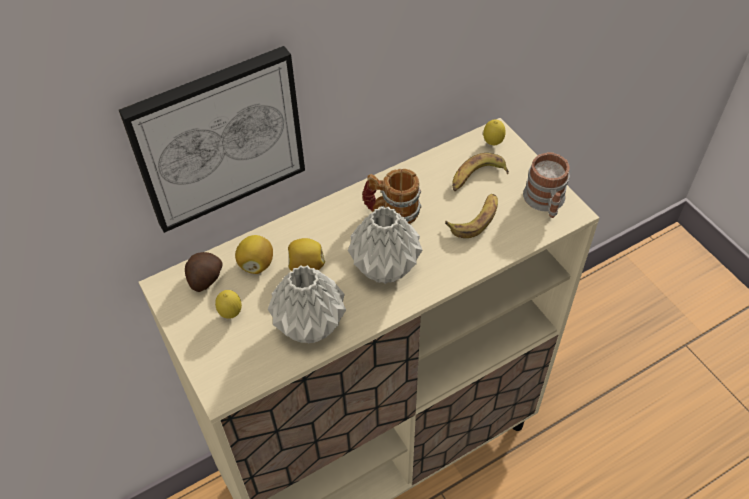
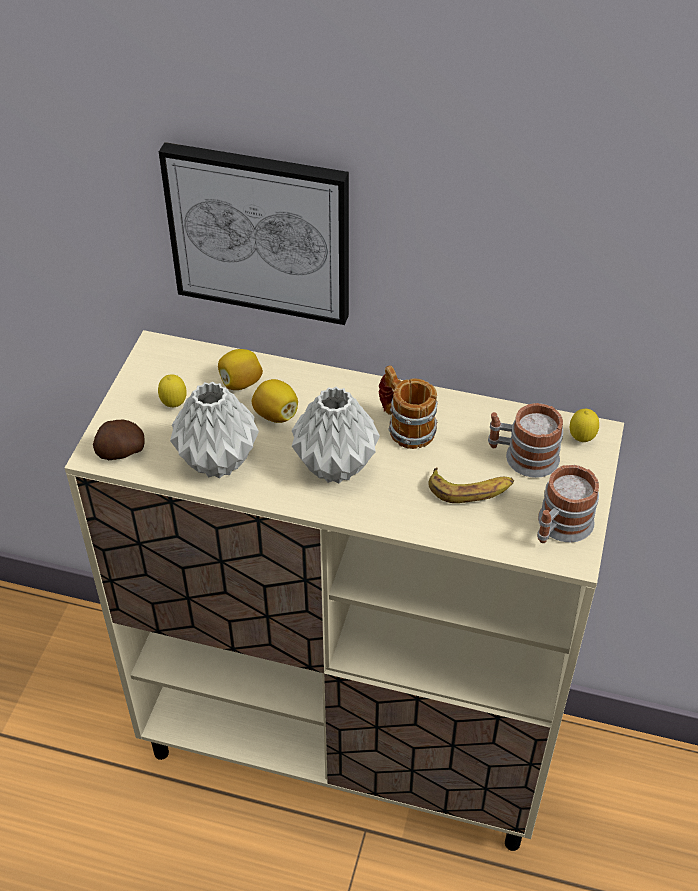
camera: 45 degrees right, 5 degrees down
potato [185,252,223,292] -> potato moved to [93,420,144,460]
banana [452,153,509,191] -> mug [488,403,563,478]

